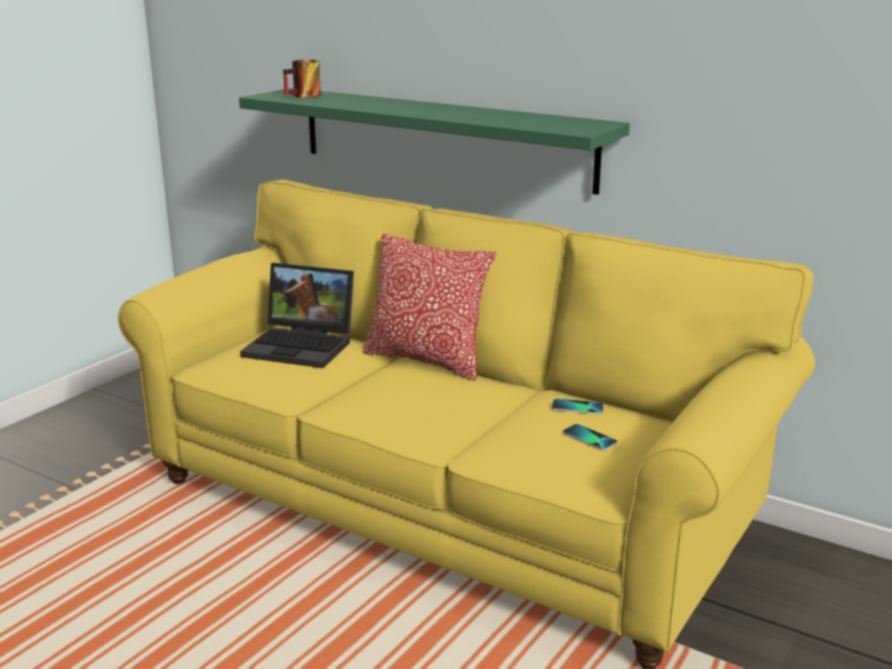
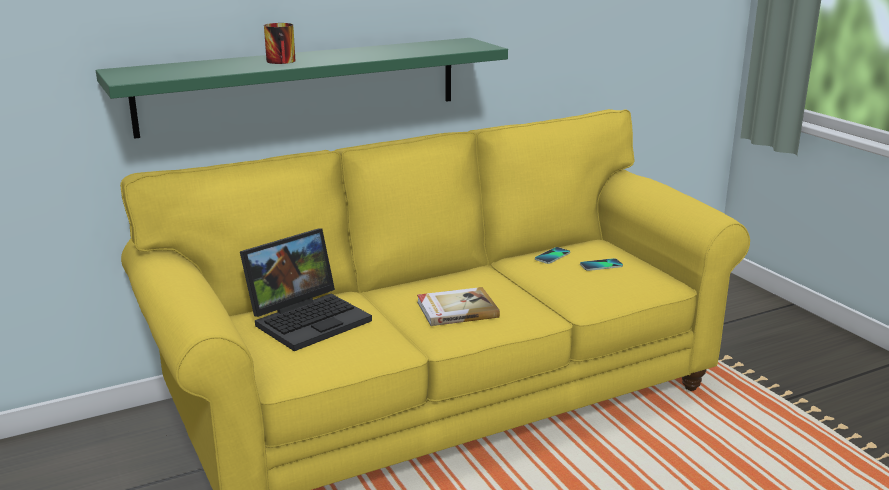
camera: 60 degrees left, 0 degrees up
mug [283,60,321,97] -> mug moved to [264,23,296,64]
pillow [362,233,497,381] -> none
none -> book [417,287,500,326]

